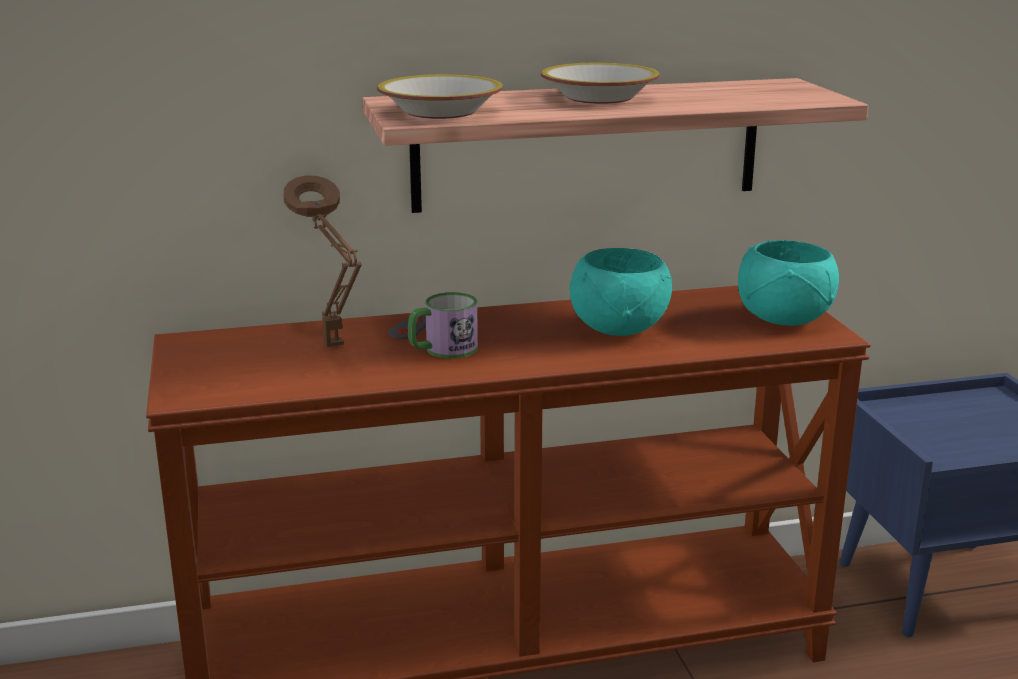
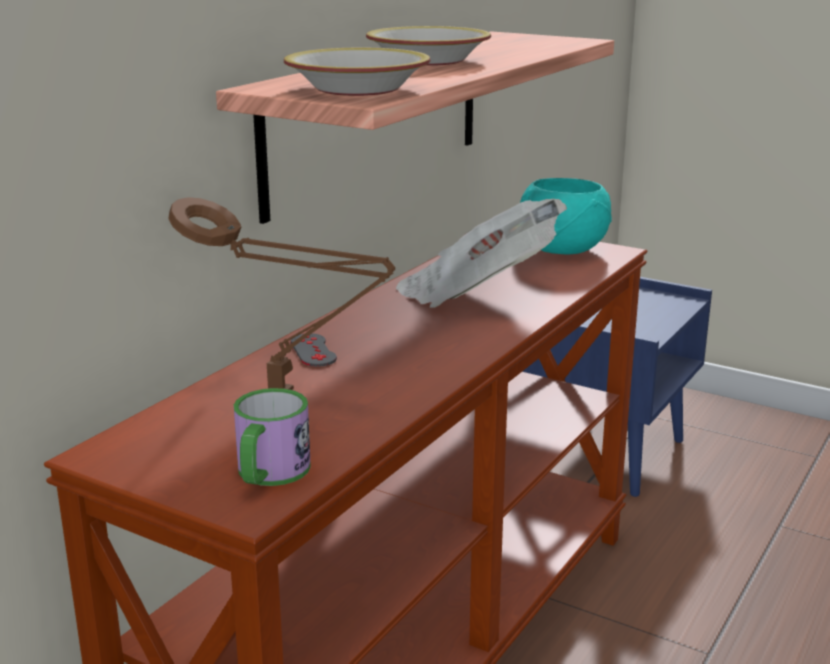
camera: 45 degrees left, 0 degrees up
mug [408,292,478,359] -> mug moved to [234,388,311,486]
turquoise bowl [569,248,672,336] -> newspaper [396,199,567,308]

